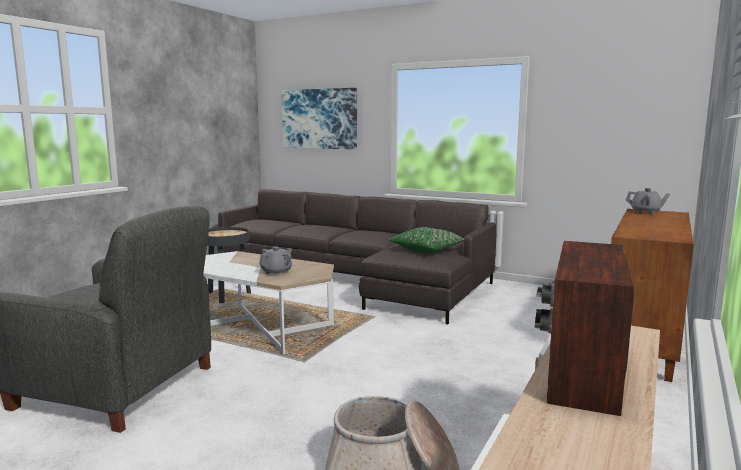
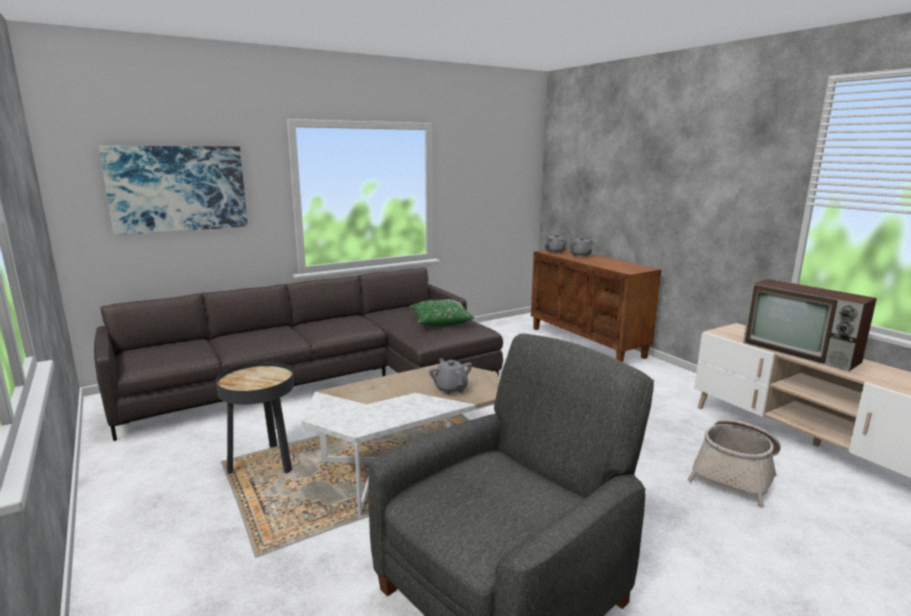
camera: 60 degrees left, 5 degrees up
none -> grey teapot [570,237,593,258]

